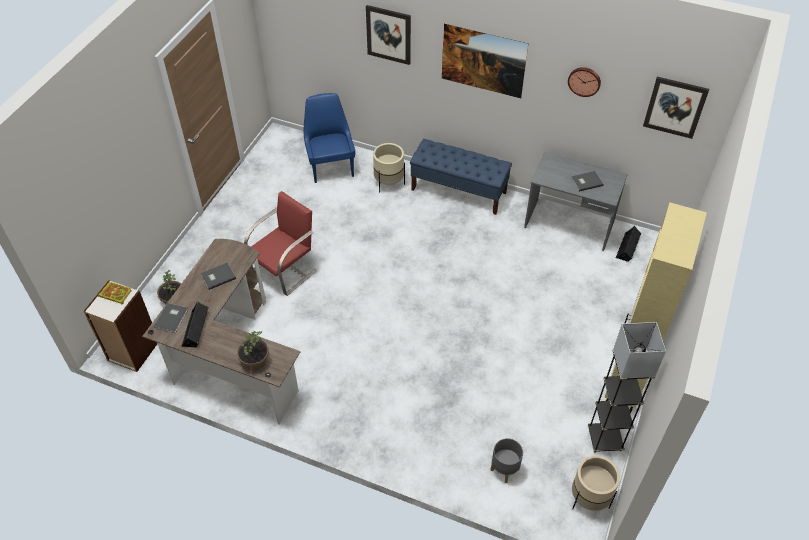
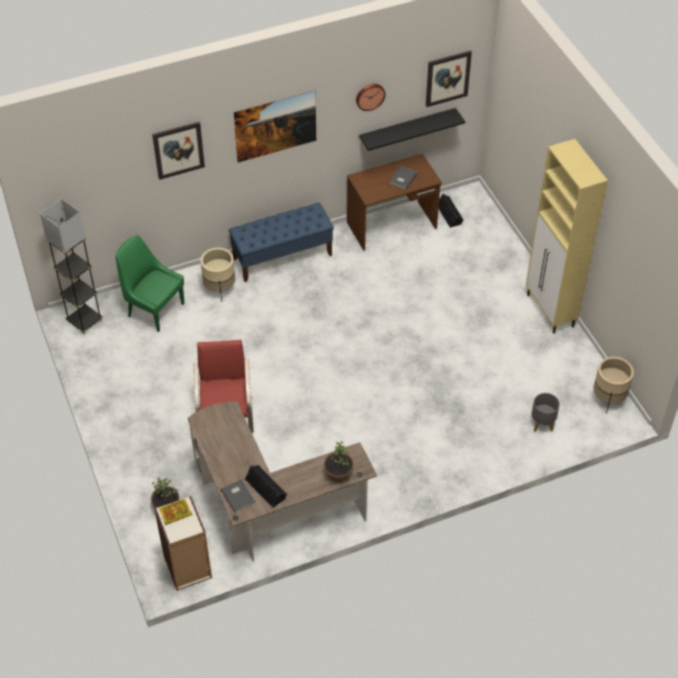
camera: 45 degrees left, 0 degrees up
grey book [201,263,236,290] -> none
blue chair [304,93,355,183] -> green chair [115,235,184,332]
grey desk [524,152,628,251] -> brown desk [347,153,442,251]
grey floor lamp [588,322,666,453] -> grey floor lamp moved to [40,199,103,334]
none -> black shelf [359,108,465,151]

